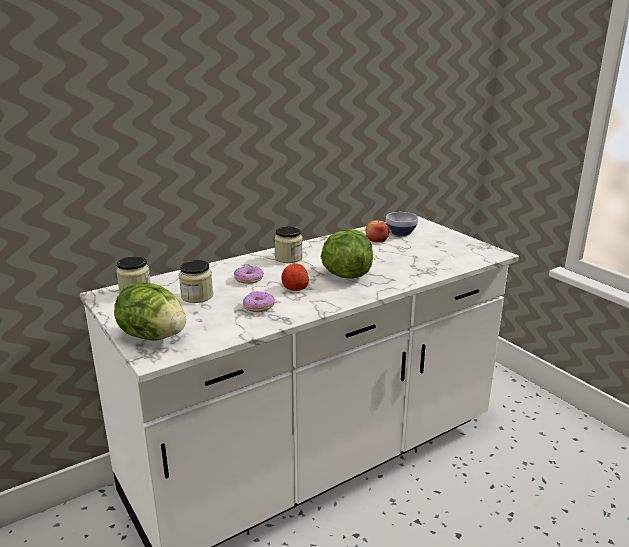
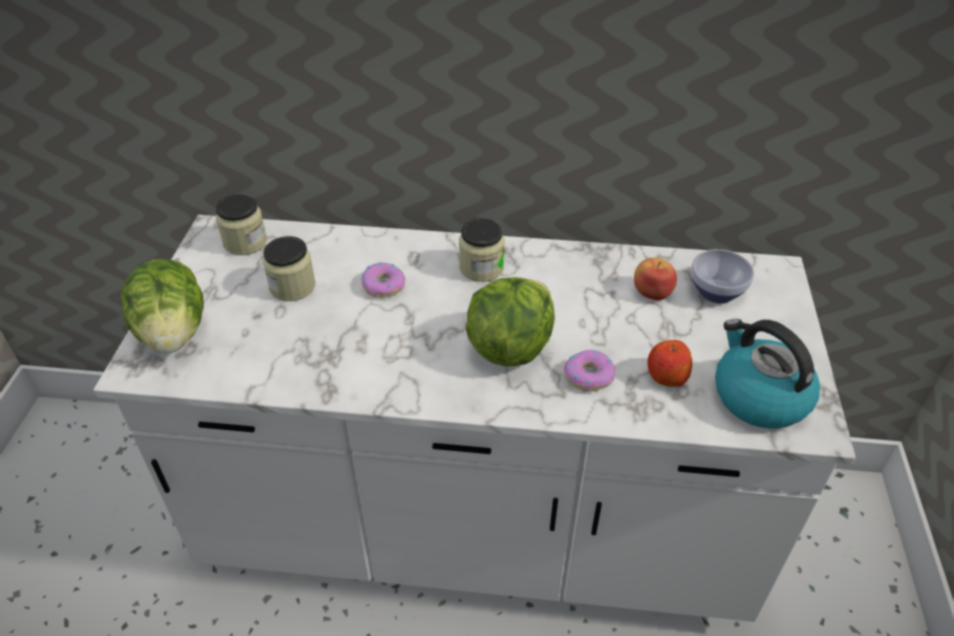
camera: 40 degrees right, 20 degrees up
donut [243,291,275,312] -> donut moved to [564,350,615,392]
apple [281,264,309,291] -> apple moved to [648,340,692,387]
none -> kettle [715,319,820,429]

